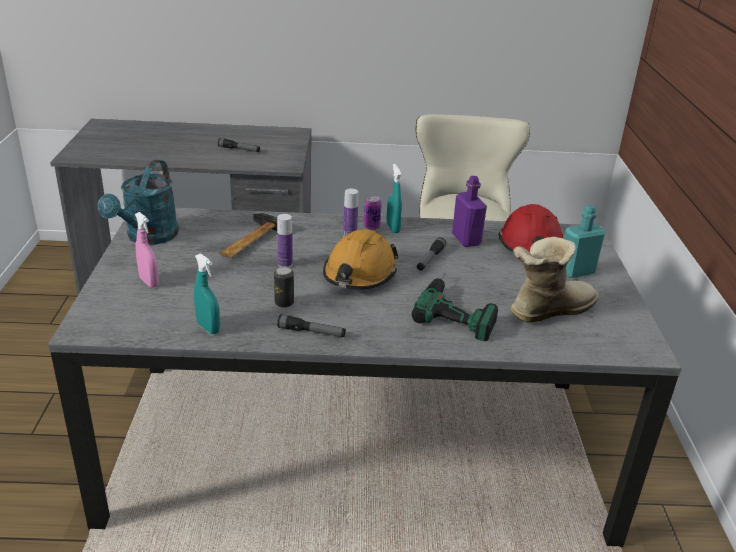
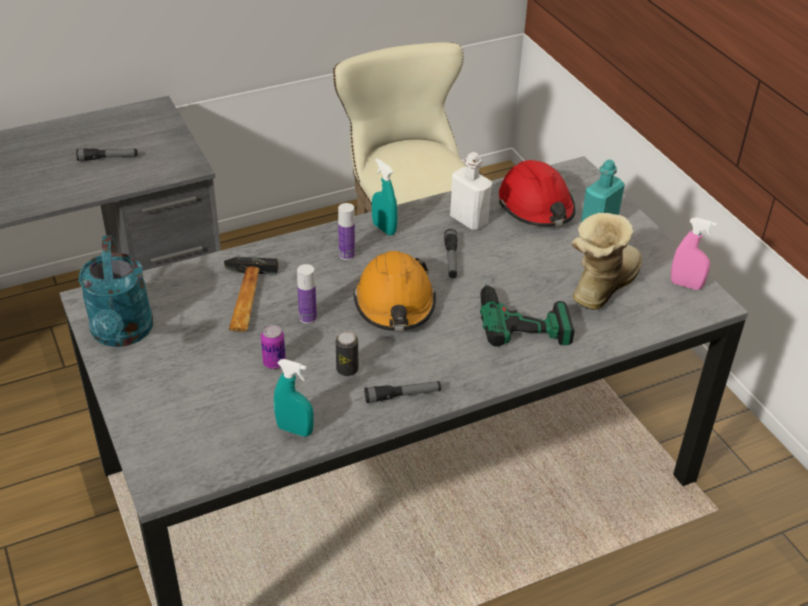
camera: 25 degrees left, 10 degrees up
pink spray bottle [135,212,159,288] -> pink spray bottle moved to [671,217,717,290]
can [364,196,382,230] -> can moved to [261,325,286,369]
purple bottle [452,176,487,247] -> white bottle [450,152,492,230]

